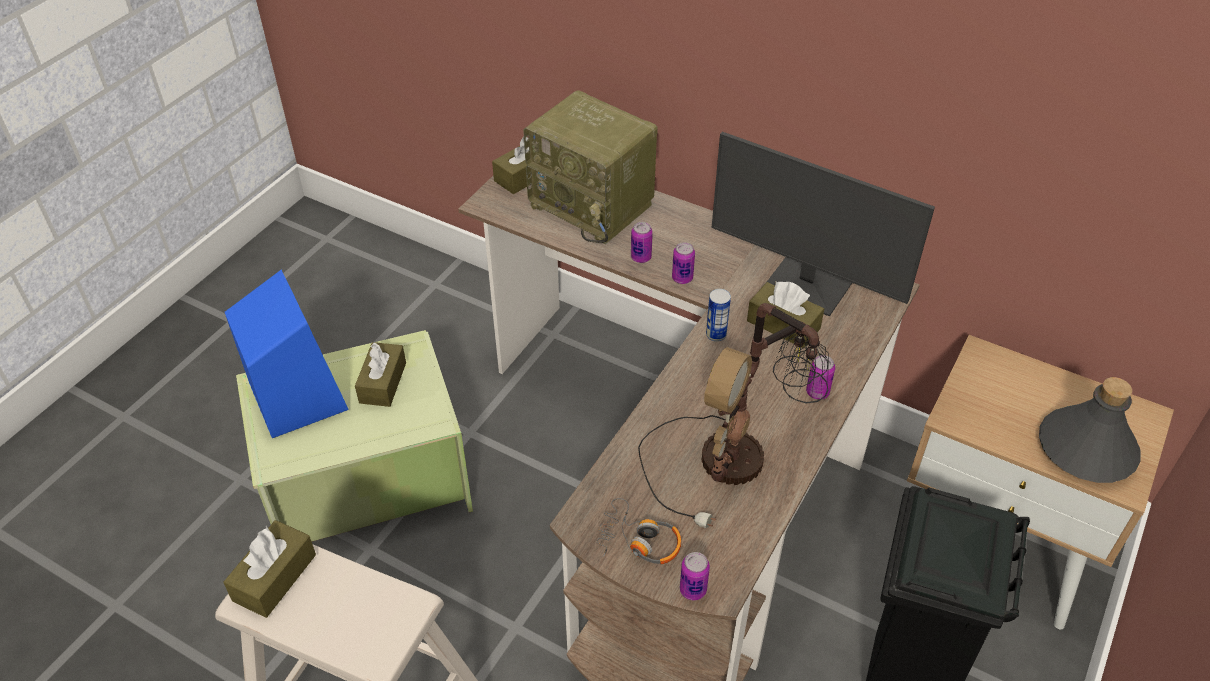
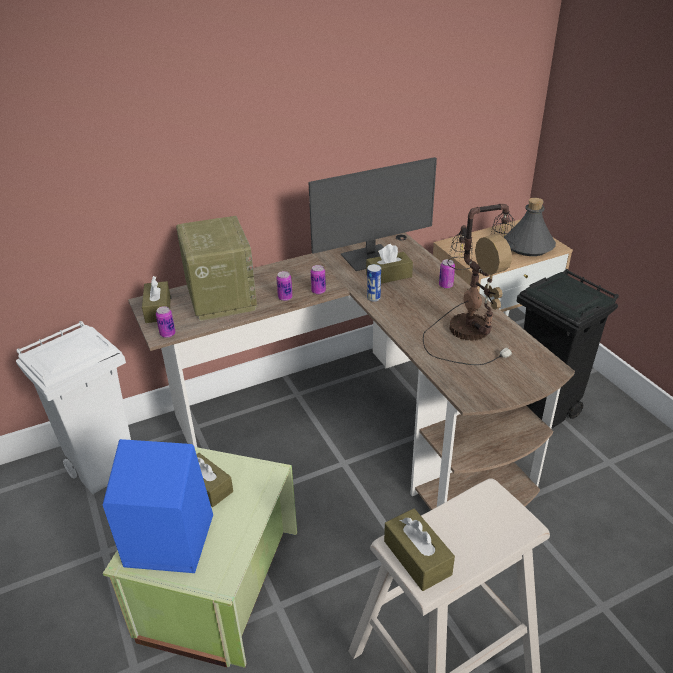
camera: 55 degrees left, 10 degrees down
radio [523,90,658,244] -> radio turned 90 degrees counterclockwise [176,216,257,321]
headphones [597,498,681,564] -> none
can [680,552,710,600] -> can moved to [156,306,176,338]
none -> white trash can [16,321,131,494]

